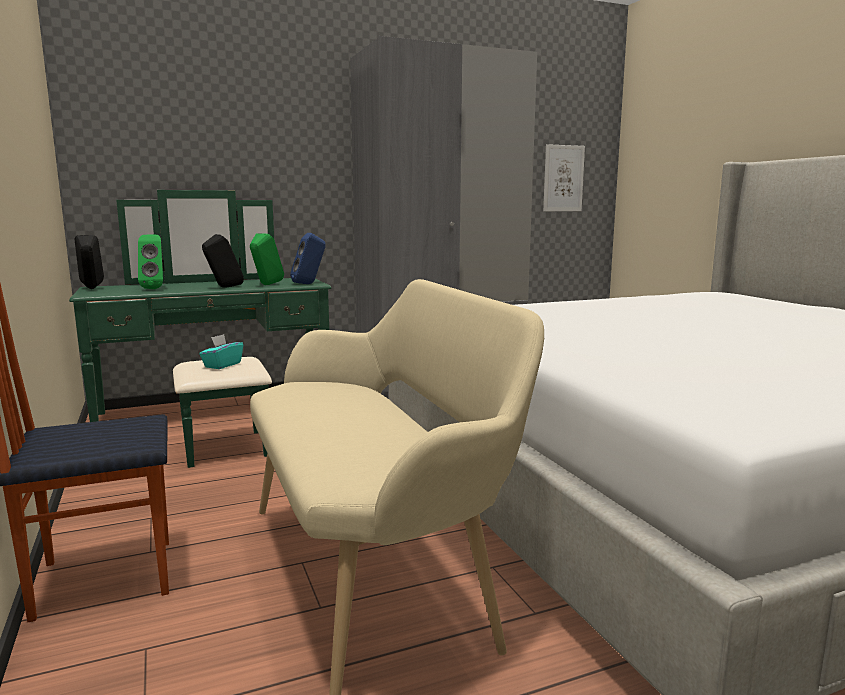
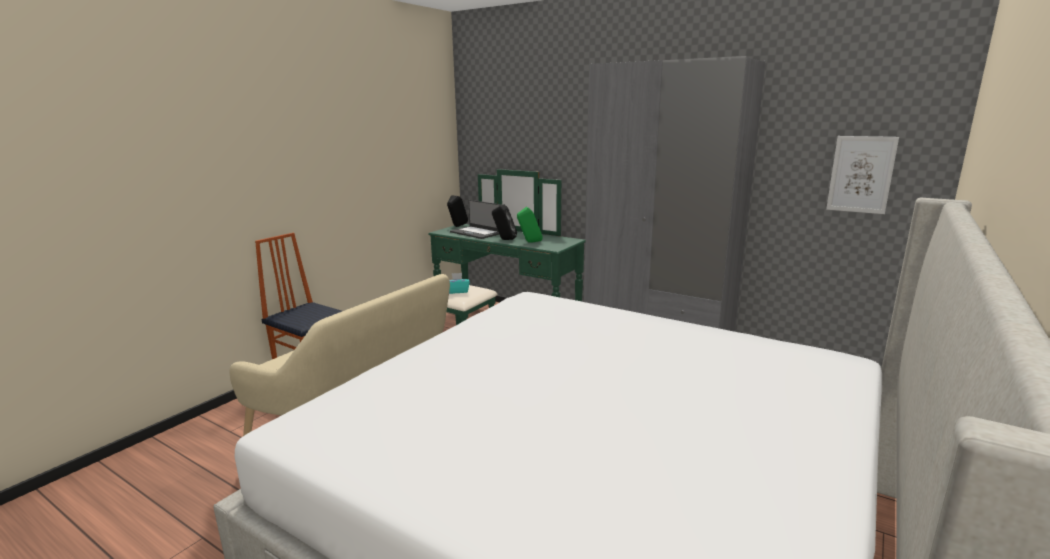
camera: 55 degrees right, 5 degrees up
green speaker [138,234,163,289] -> laptop [450,200,501,239]
blue speaker [290,233,326,284] -> none

